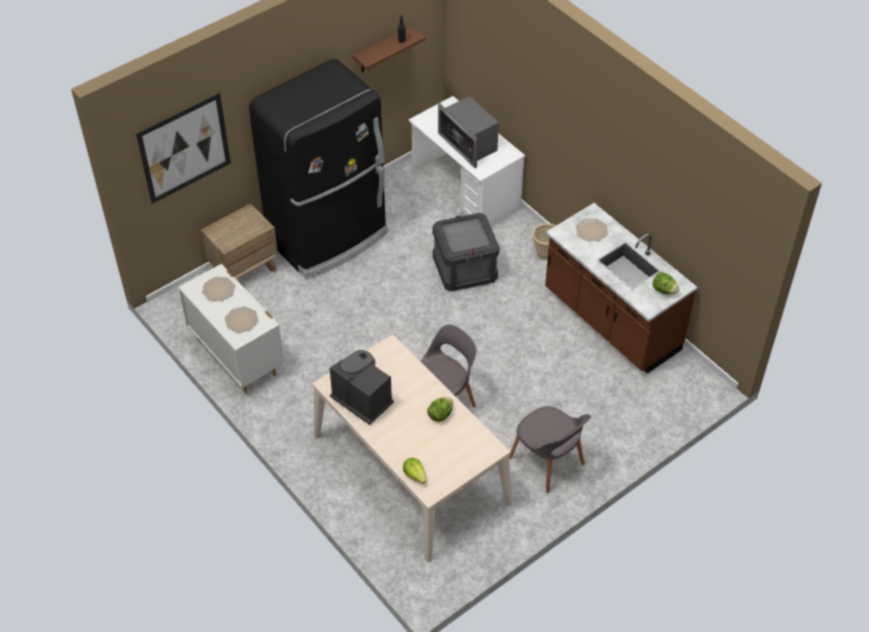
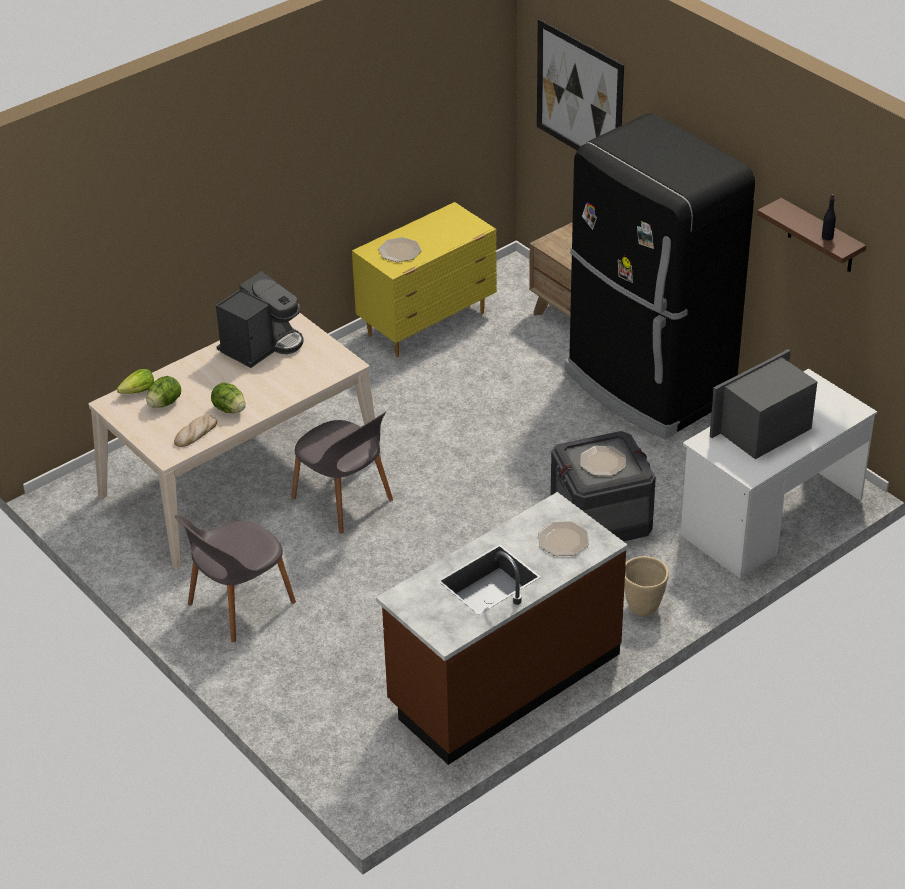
camera: 90 degrees right, 10 degrees down
white dresser [178,264,284,394] -> yellow dresser [352,202,497,357]
plate [202,277,235,301] -> plate moved to [580,446,626,476]
lettuce [652,272,679,295] -> lettuce moved to [146,376,181,408]
none -> bread [174,414,217,447]

